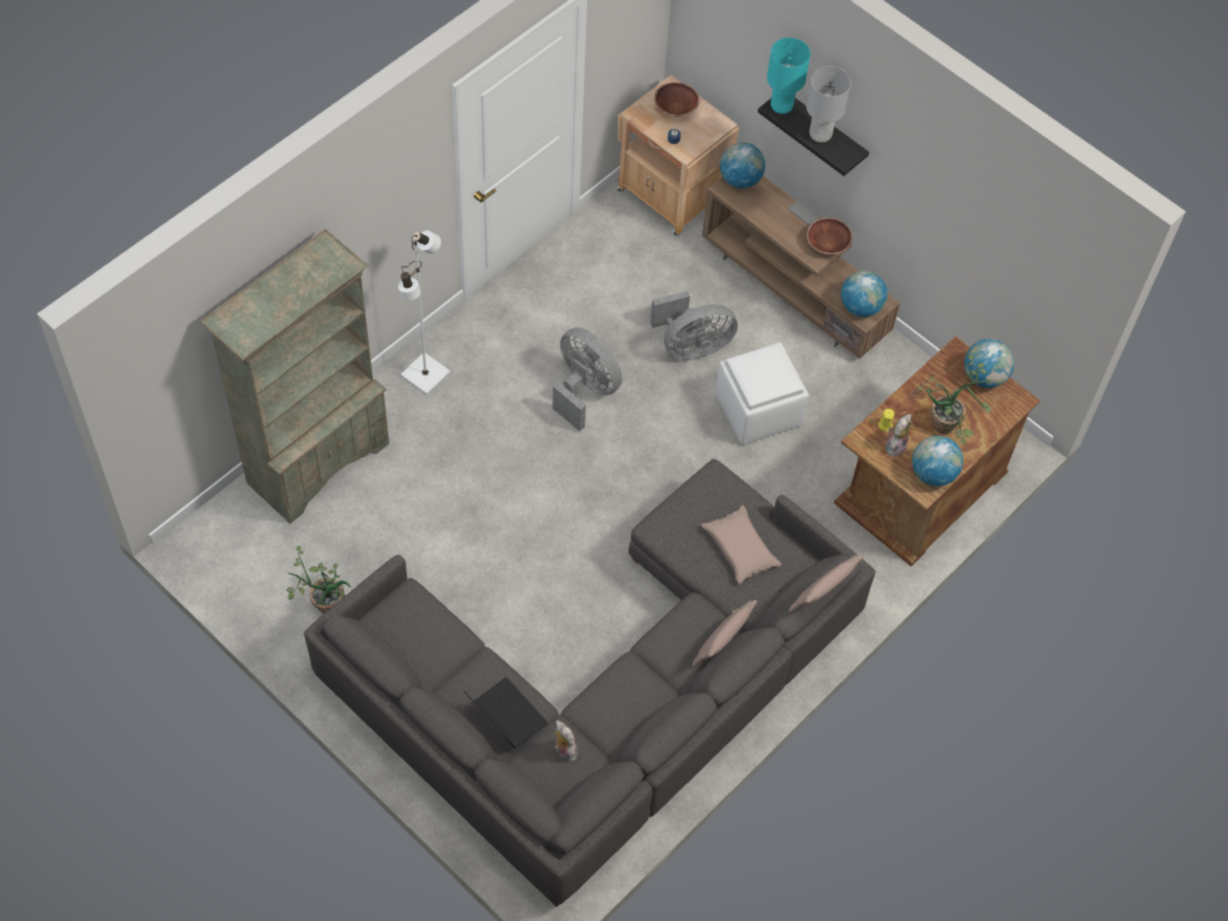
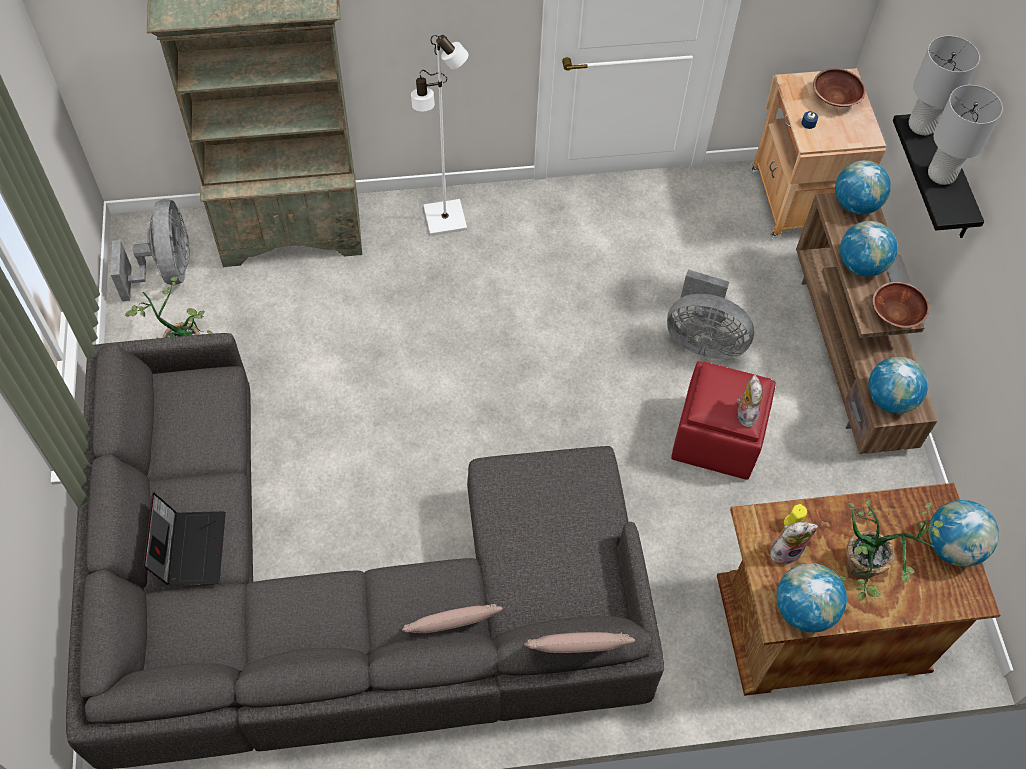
camera: 40 degrees right, 0 degrees up
grey fan [553,327,622,431] -> grey fan moved to [111,199,190,301]
plush toy [555,720,578,762] -> plush toy moved to [737,375,763,427]
beige pillow [701,505,781,584] -> none
white ottoman [715,343,809,445] -> red ottoman [671,361,776,480]
turquoise table lamp [767,38,810,114] -> grey table lamp [909,36,980,136]
none -> globe [840,221,898,277]

